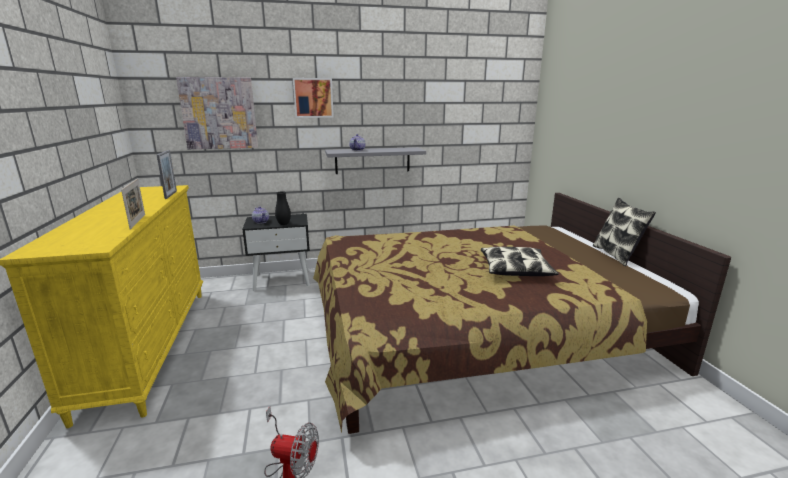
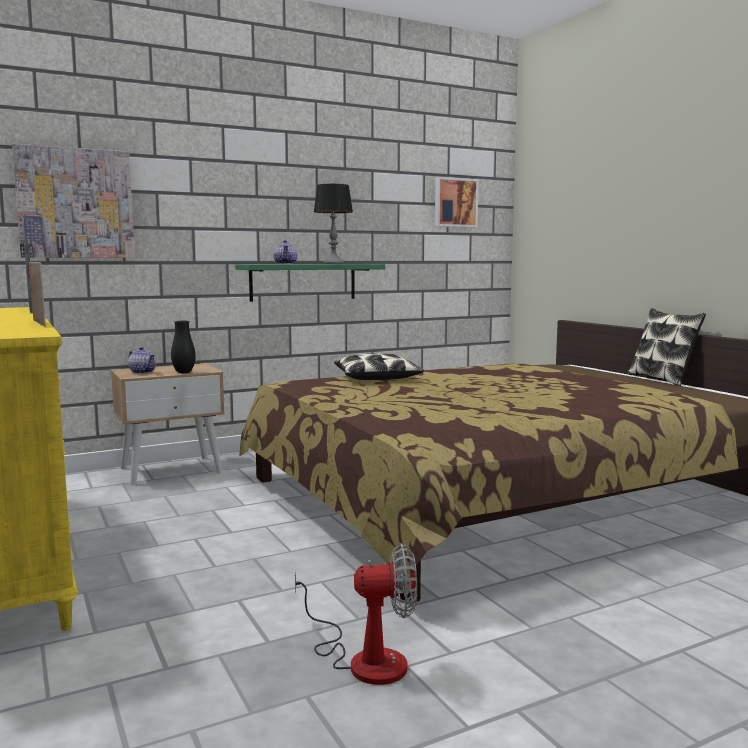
camera: 15 degrees left, 10 degrees down
black nightstand [242,214,310,291] -> beige nightstand [111,364,225,486]
picture [293,78,334,118] -> picture moved to [435,177,479,227]
grey shelf [325,147,426,174] -> green shelf [235,264,385,302]
pillow [481,247,559,276] -> pillow moved to [334,353,424,380]
none -> table lamp [314,184,353,264]

